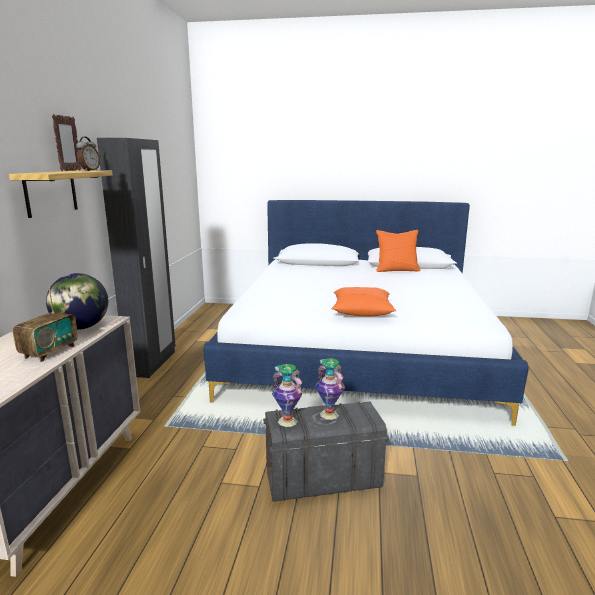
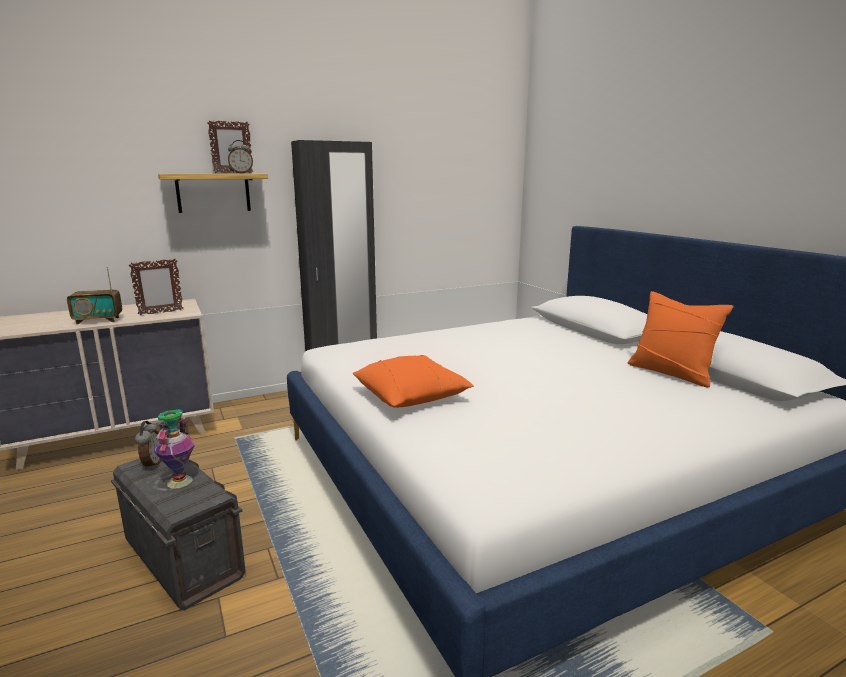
camera: 55 degrees right, 0 degrees up
globe [46,273,108,330] -> picture frame [129,258,183,316]
vase [272,364,303,427] -> alarm clock [135,421,161,470]

